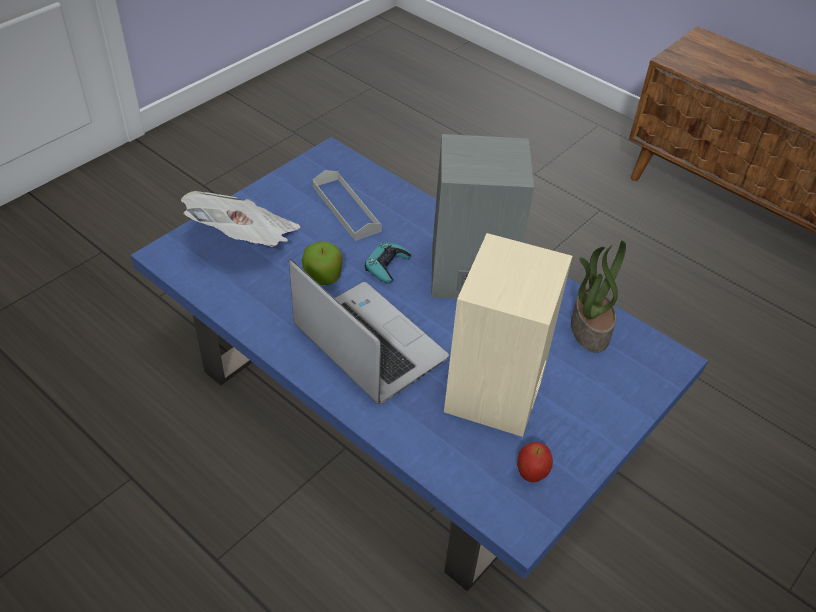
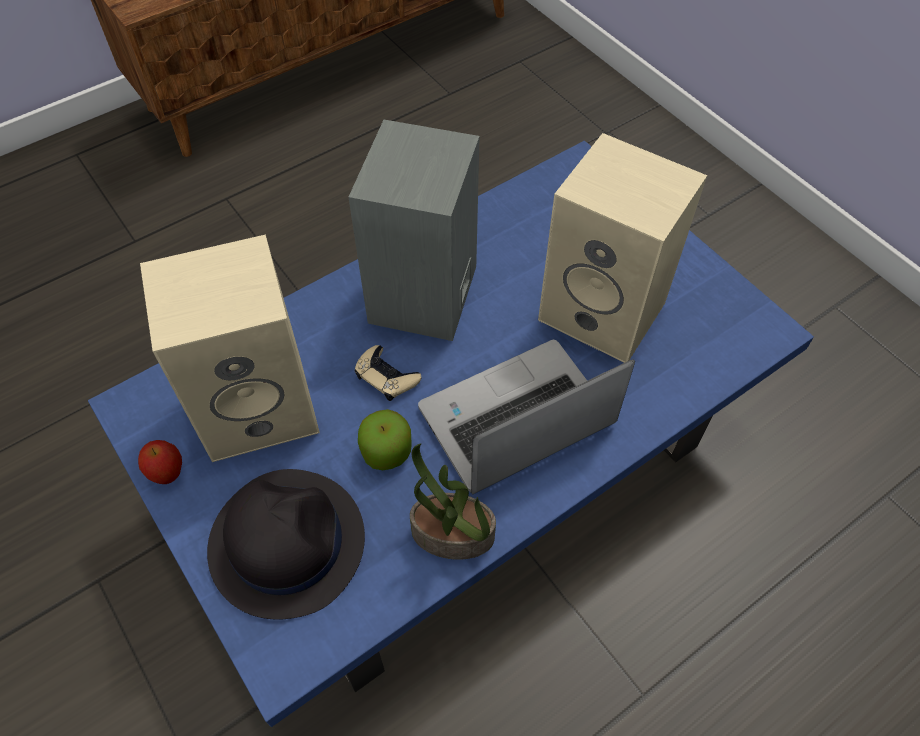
camera: 75 degrees left, 10 degrees up
newspaper [181,191,300,247] -> black hat [207,469,365,620]
grey tray [313,170,382,241] -> beige speaker [140,234,320,462]
turquoise game controller [365,241,411,283] -> beige game controller [354,345,421,401]
apple [517,442,553,483] -> apple moved to [138,440,182,484]
potted plant [571,240,626,353] -> potted plant moved to [410,443,496,560]

